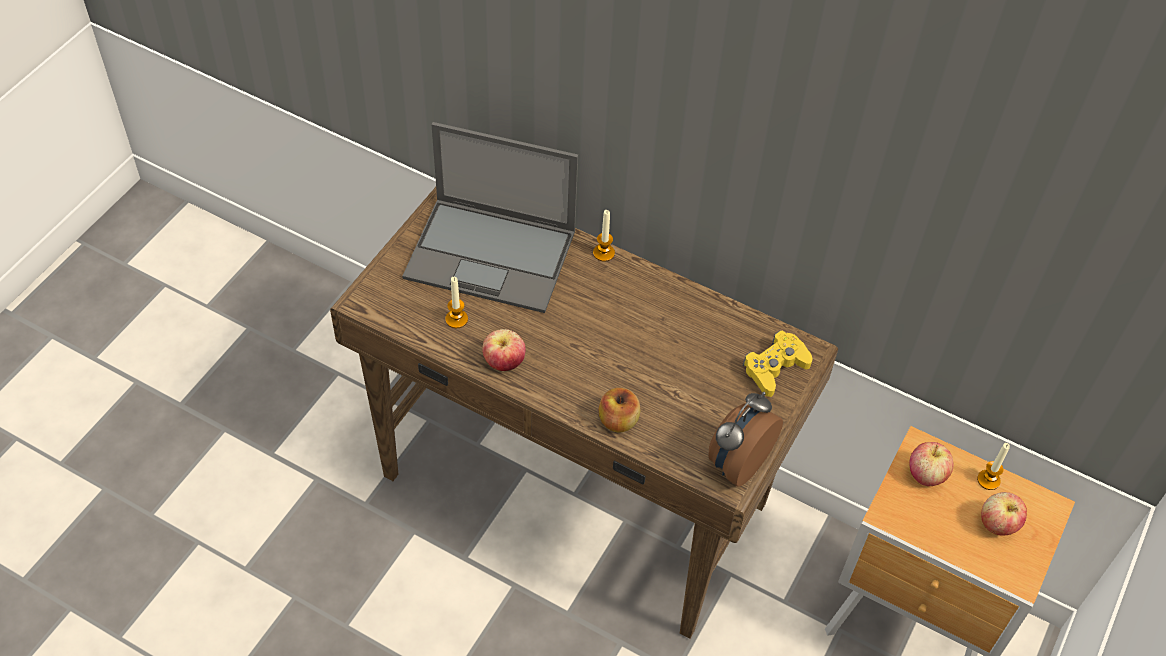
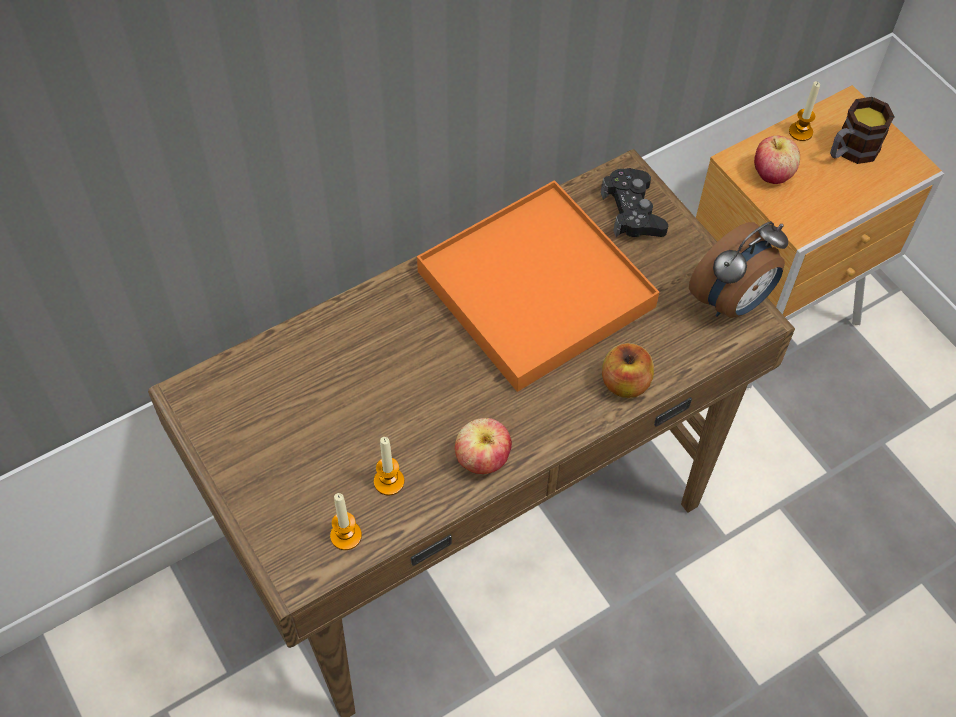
camera: 60 degrees left, 5 degrees up
laptop [402,122,578,313] -> none
candle [593,210,615,262] -> candle moved to [330,493,362,550]
alarm clock [708,392,783,486] -> alarm clock turned 105 degrees counterclockwise [689,221,788,318]
yellow game controller [743,330,813,397] -> black game controller [601,168,668,237]
apple [981,492,1027,535] -> mug [830,97,894,164]
none -> orange tray [417,180,659,392]

